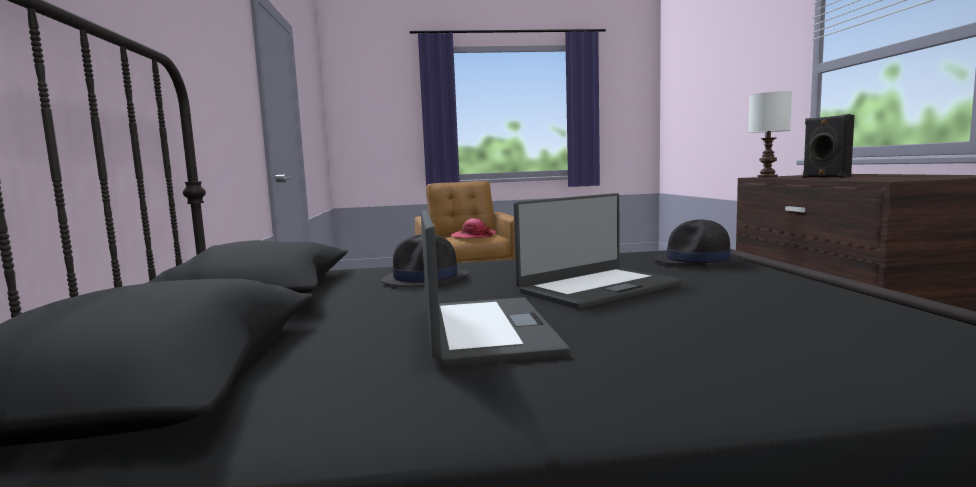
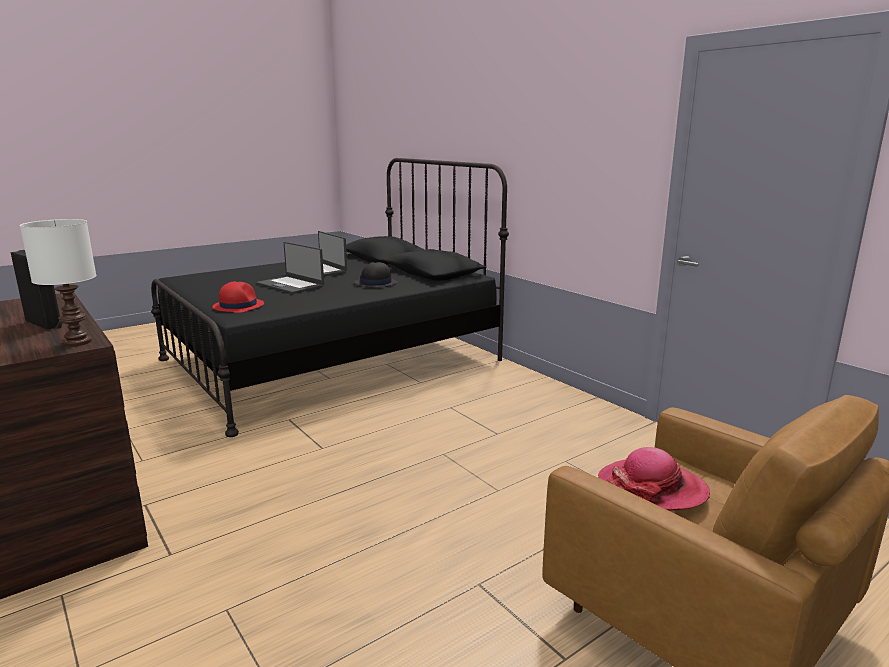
camera: 150 degrees right, 10 degrees up
laptop [514,193,683,309] -> laptop turned 75 degrees counterclockwise [257,242,324,294]
black hat [654,219,744,266] -> red hat [212,281,264,313]

